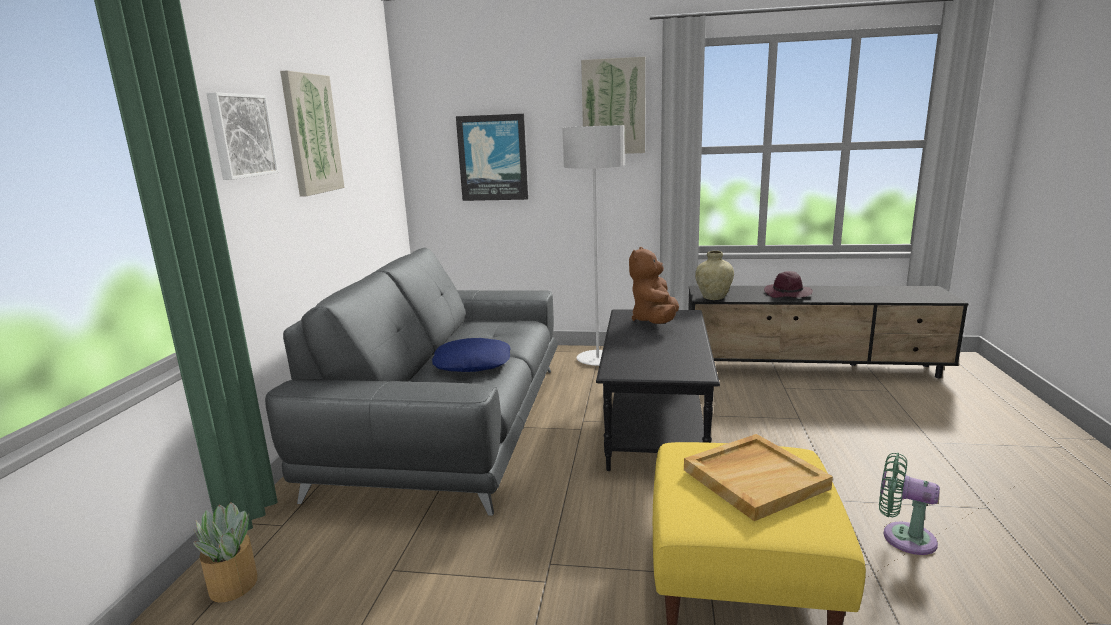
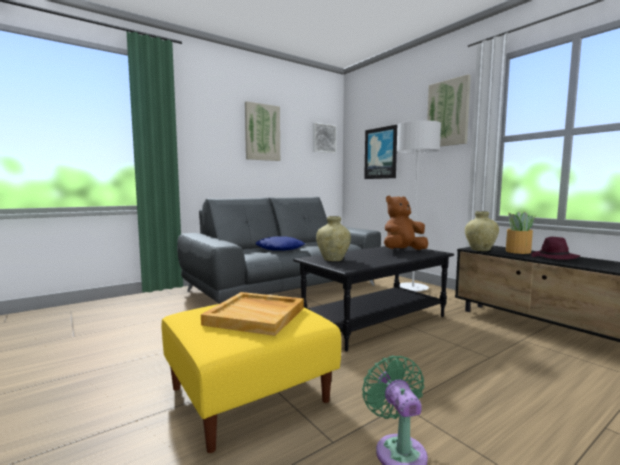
camera: 45 degrees right, 10 degrees down
potted plant [193,502,258,603] -> potted plant moved to [506,211,535,254]
picture [206,92,279,180] -> picture moved to [313,122,337,153]
none -> beige vase [316,216,351,261]

